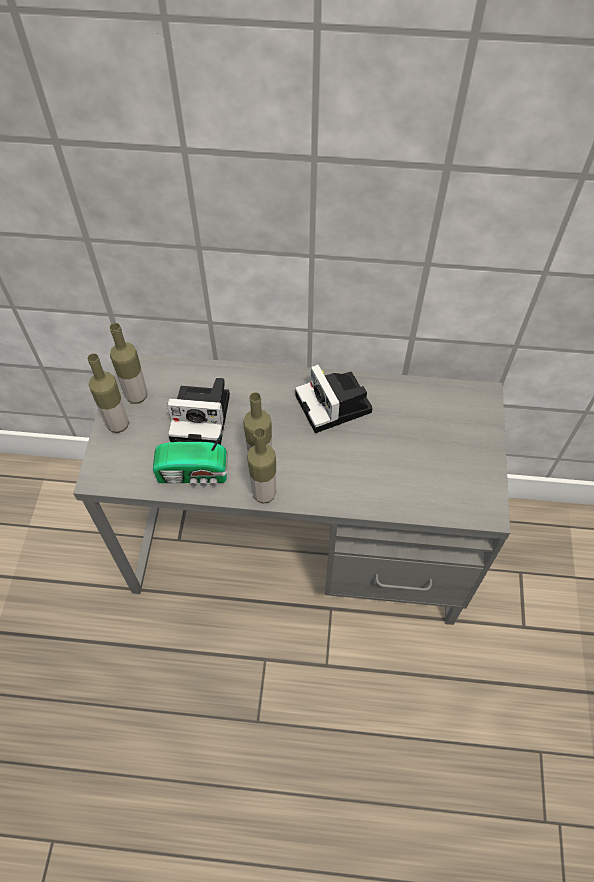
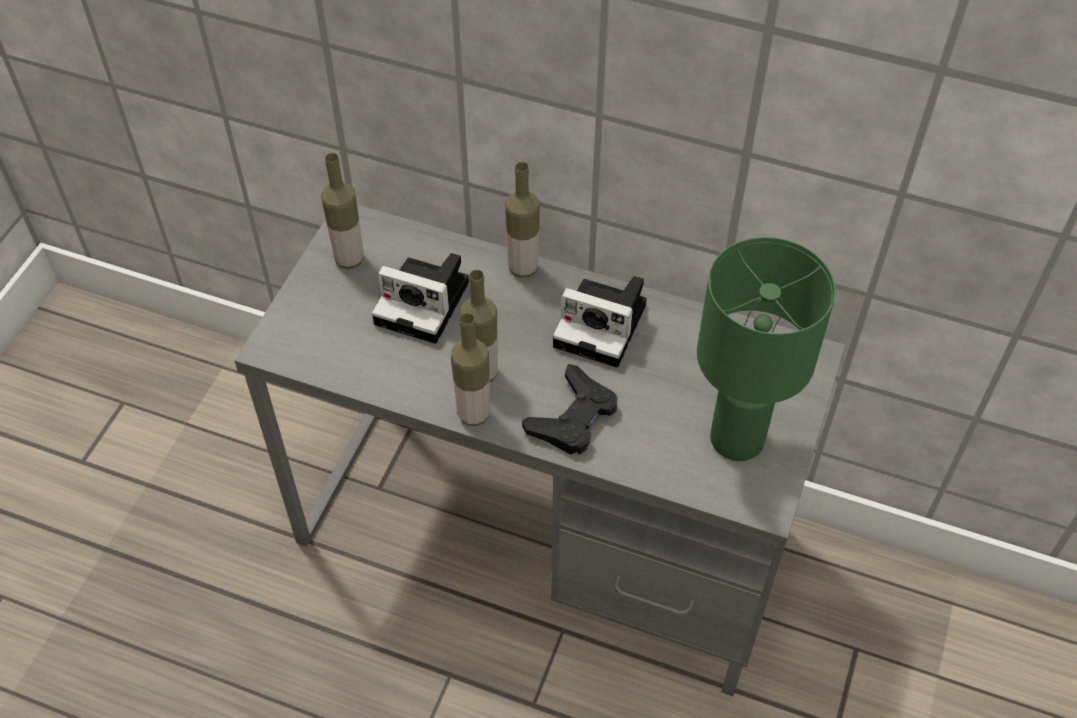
camera: 15 degrees right, 5 degrees down
bottle [87,353,129,433] -> bottle moved to [505,162,540,278]
radio [153,423,228,486] -> none
camera [295,364,373,433] -> camera turned 60 degrees counterclockwise [553,276,647,367]
none -> black game controller [522,364,618,455]
none -> green table lamp [697,237,836,461]

